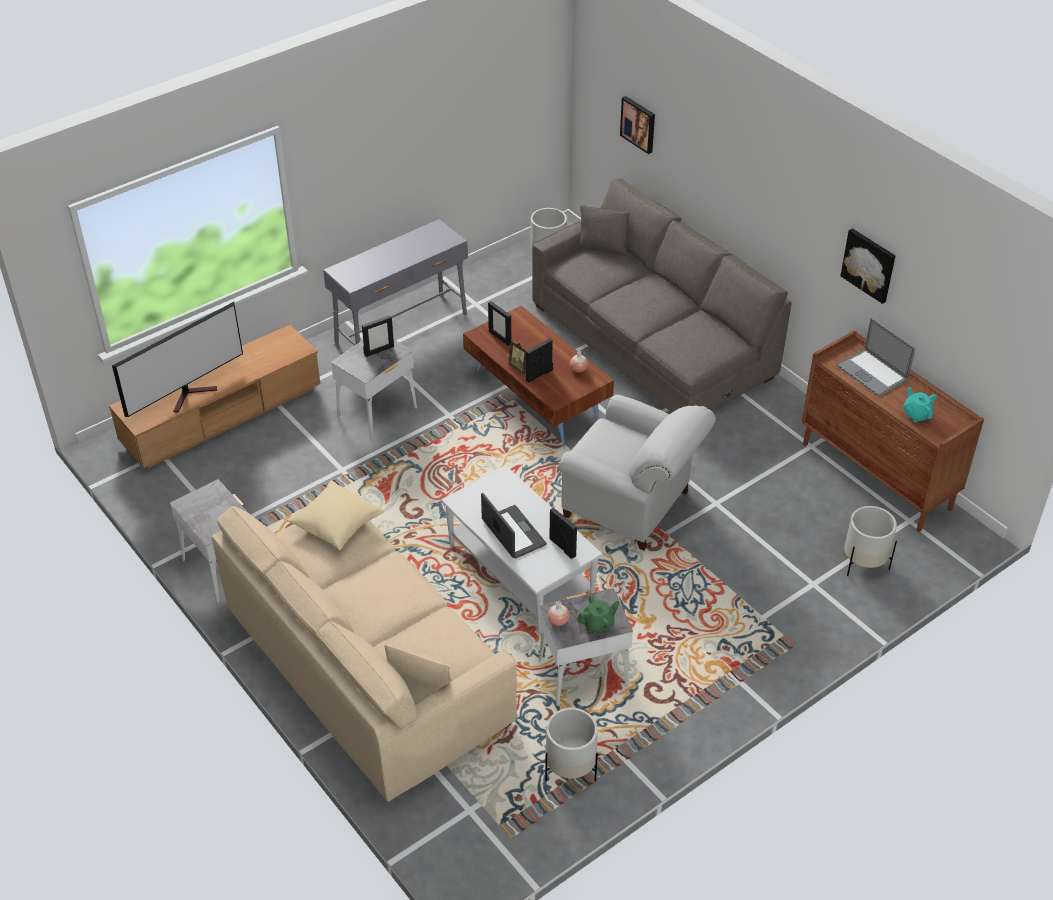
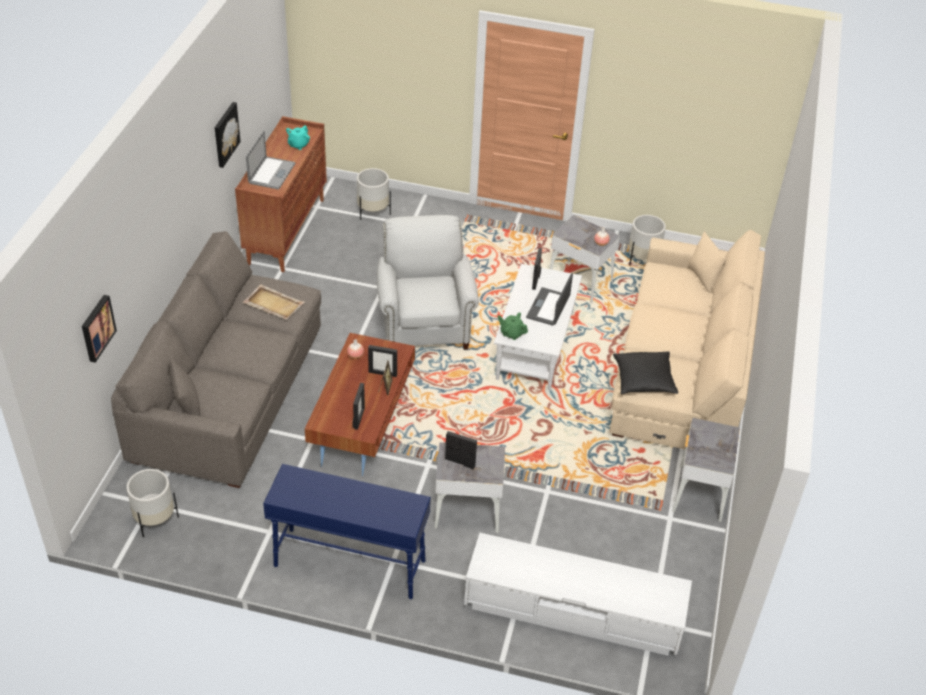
camera: 130 degrees left, 0 degrees up
brown tv stand [109,324,320,468] -> white tv stand [464,533,692,656]
television [112,302,243,417] -> none
beige pillow [287,480,385,550] -> black pillow [613,352,678,394]
grey console table [323,219,468,346] -> blue console table [263,464,431,599]
green teapot [577,594,620,633] -> green teapot moved to [498,312,528,340]
none -> beige tray [243,284,305,320]

